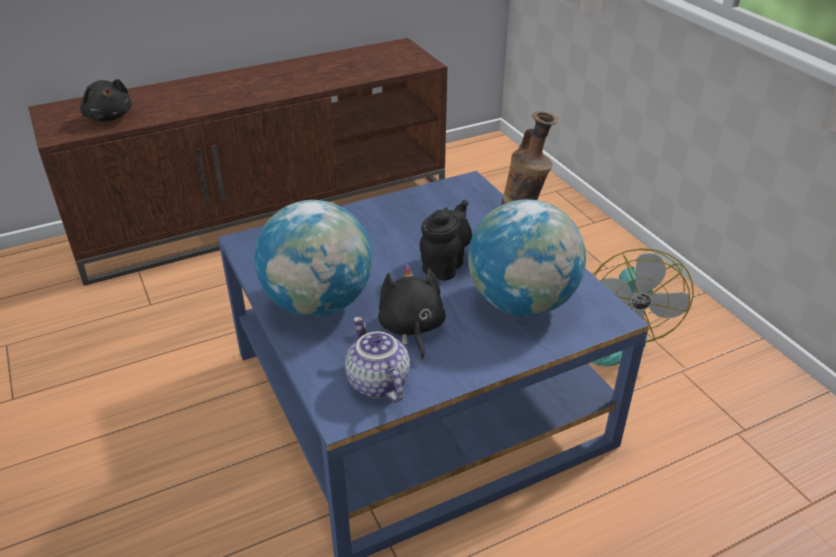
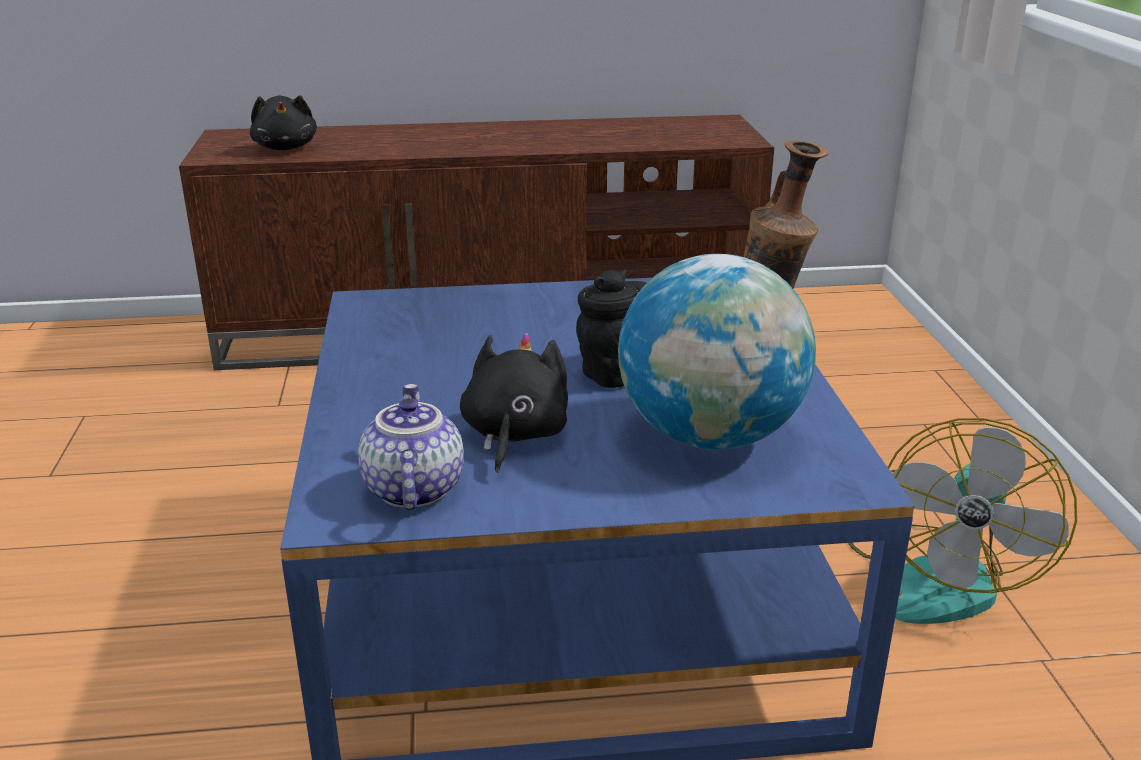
camera: 20 degrees right, 10 degrees down
globe [254,200,372,317] -> none

